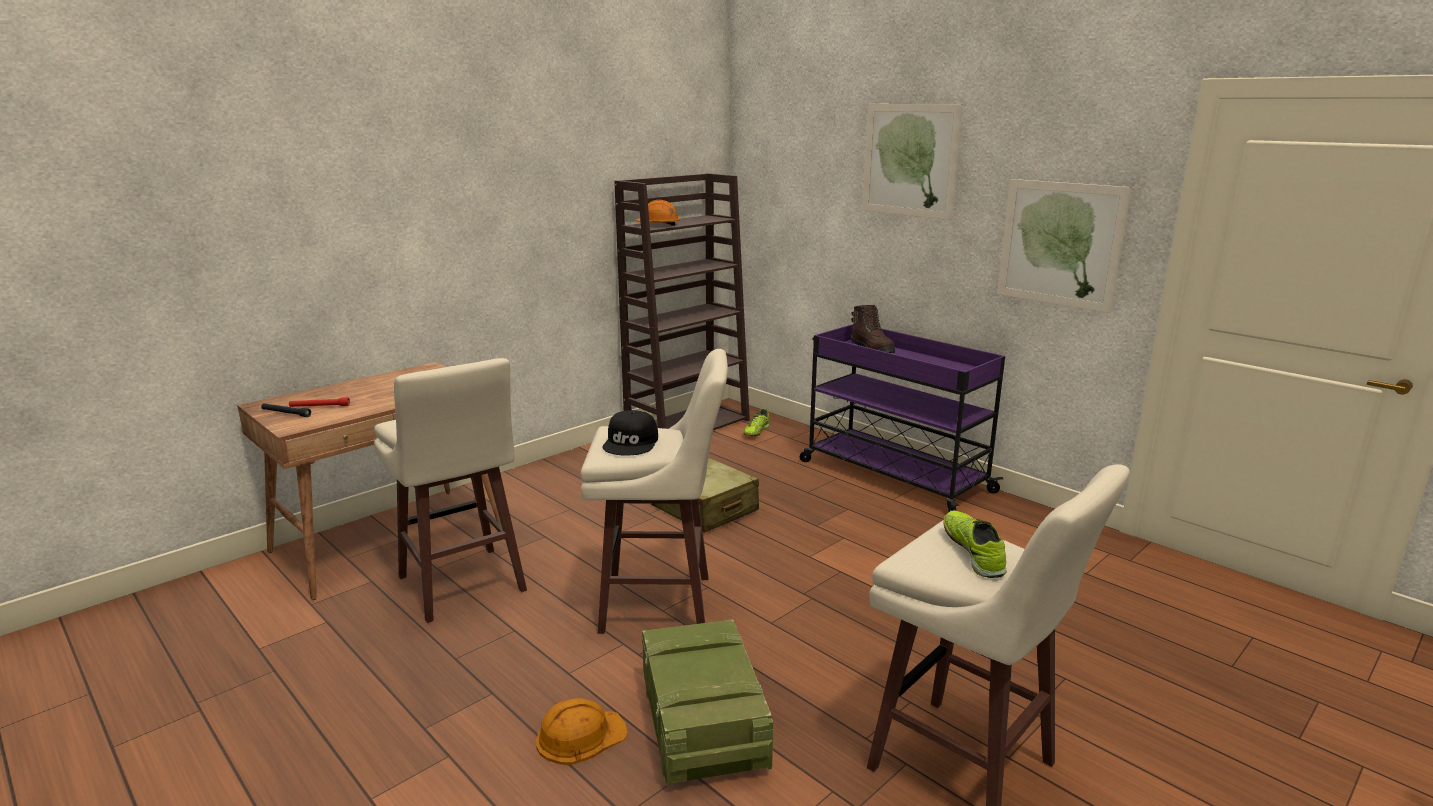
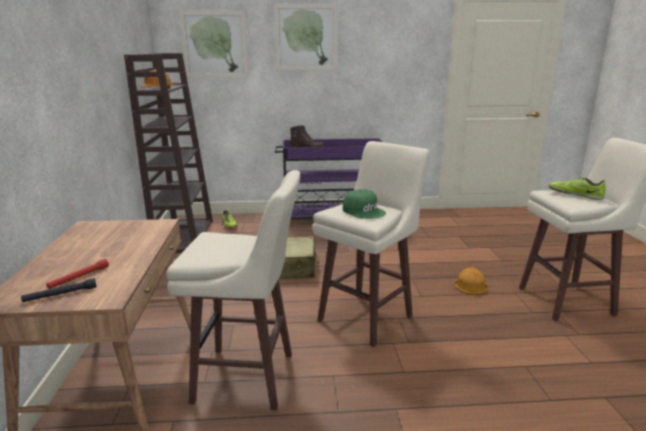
camera: 50 degrees left, 0 degrees up
orange hard hat [536,698,628,765] -> orange hard hat moved to [454,267,488,295]
black cap [603,410,658,456] -> green cap [343,189,386,219]
crate [642,619,774,786] -> none
picture [997,179,1131,313] -> picture moved to [179,10,248,78]

